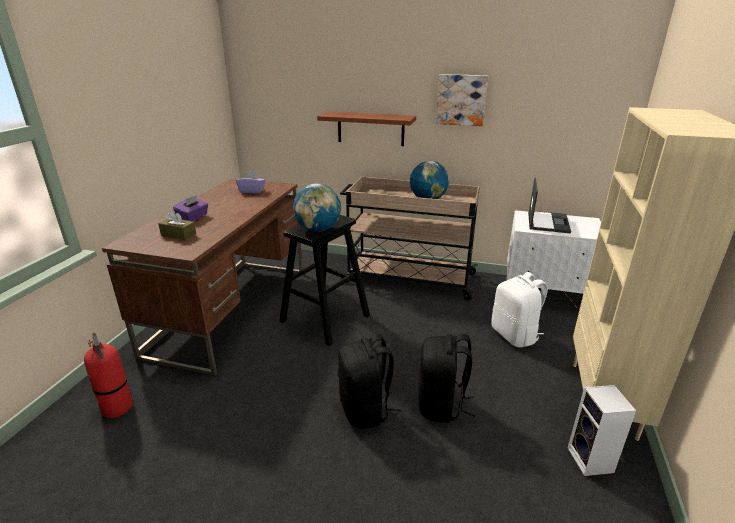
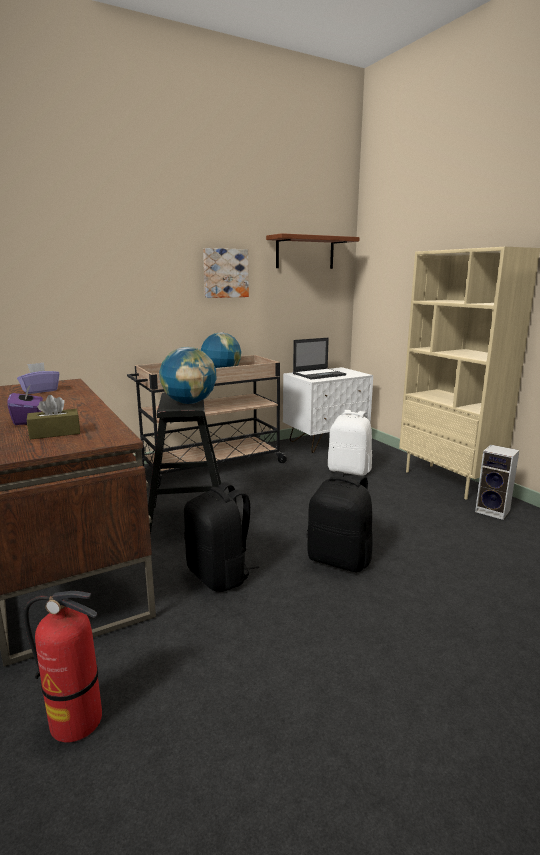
camera: 45 degrees left, 10 degrees down
brown shelf [317,111,416,146] -> brown shelf moved to [266,233,360,269]
black backpack [418,334,475,423] -> black backpack moved to [184,482,259,592]
laptop [528,177,571,233] -> laptop turned 90 degrees clockwise [293,338,346,379]

